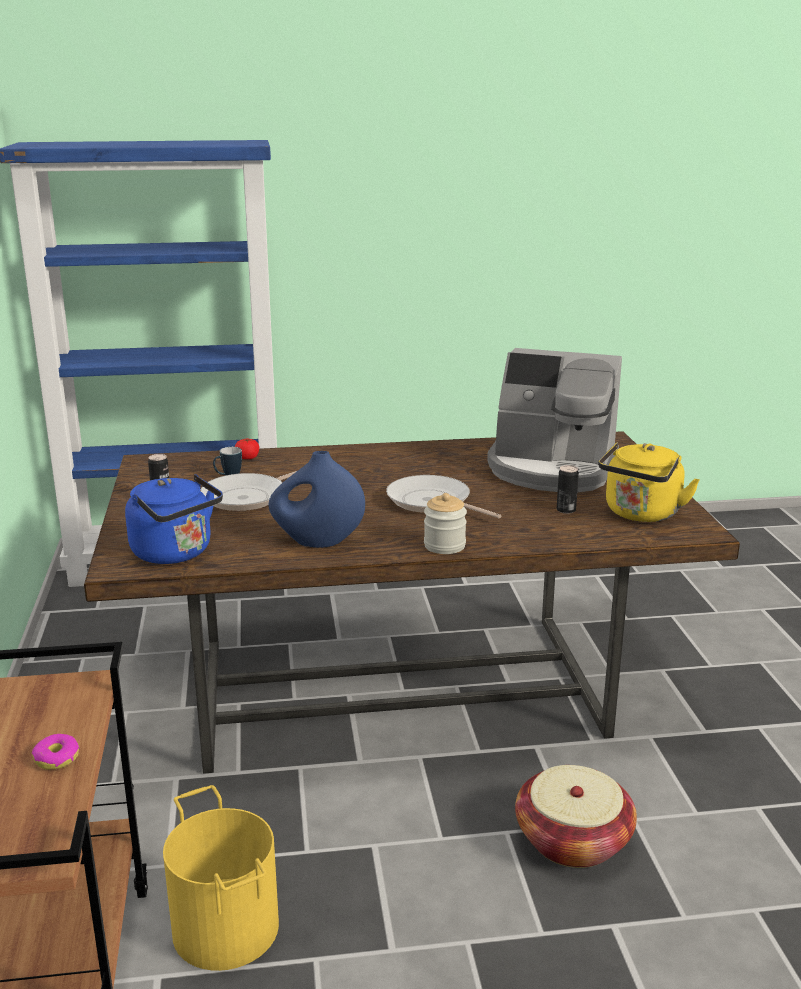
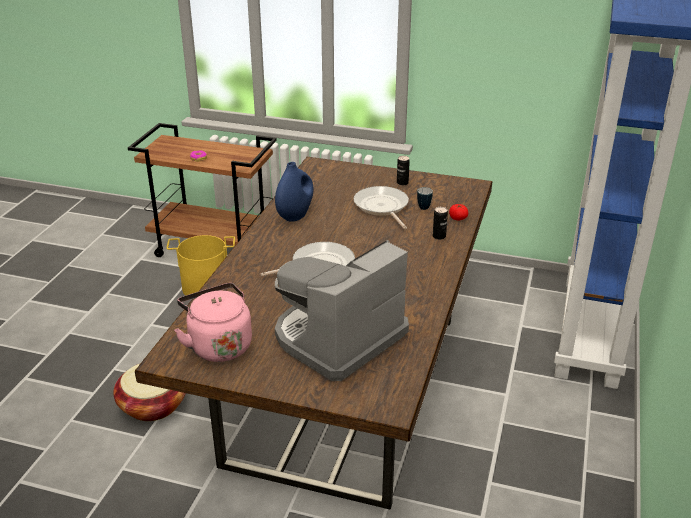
camera: 115 degrees right, 10 degrees up
blue kettle [125,474,223,564] -> none
jar [424,493,467,554] -> none
can [557,465,579,514] -> can moved to [433,207,448,240]
yellow kettle [598,442,699,522] -> pink kettle [175,283,252,362]

